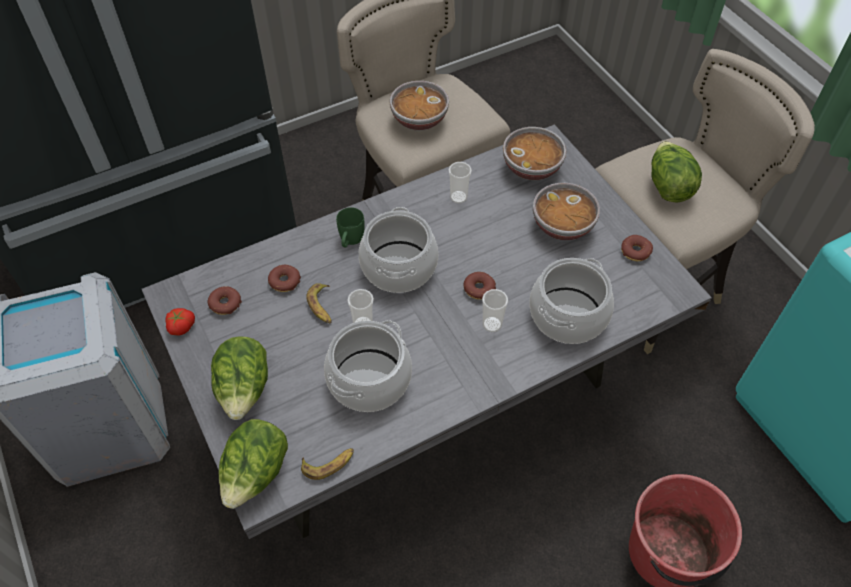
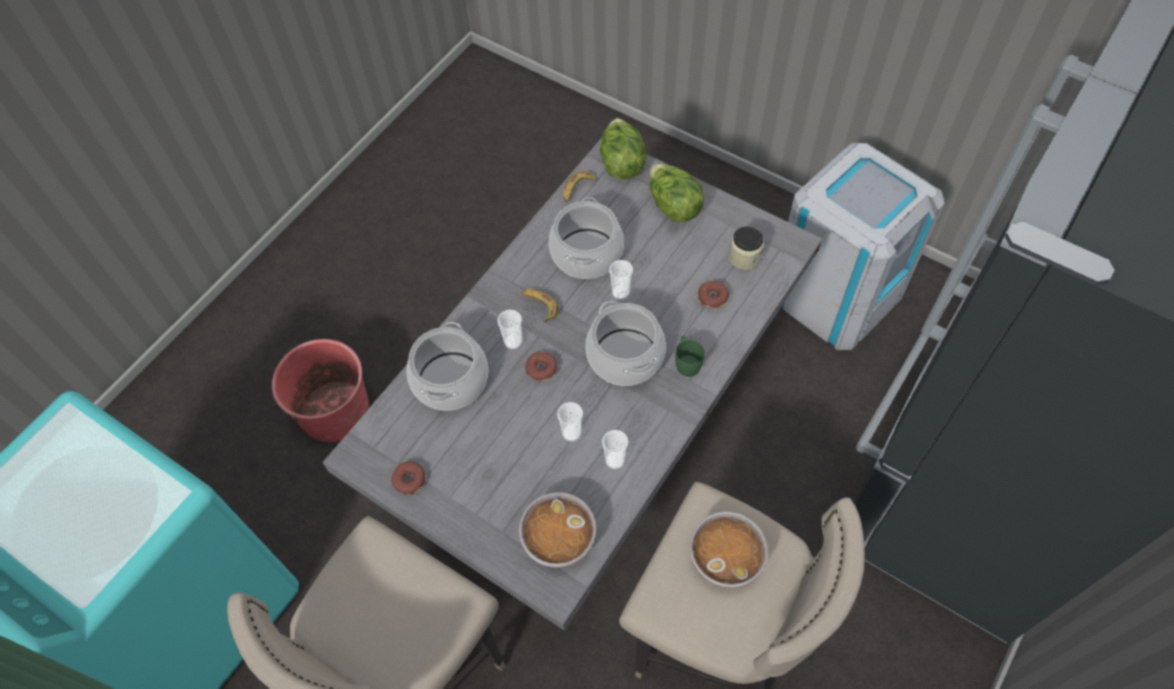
camera: 155 degrees right, 5 degrees up
tomato [165,308,195,336] -> none
donut [208,286,242,315] -> jar [729,226,764,270]
banana [306,283,332,323] -> banana moved to [522,289,558,322]
bowl [533,183,600,240] -> none
lettuce [651,141,702,203] -> none
none -> cup [557,402,583,441]

